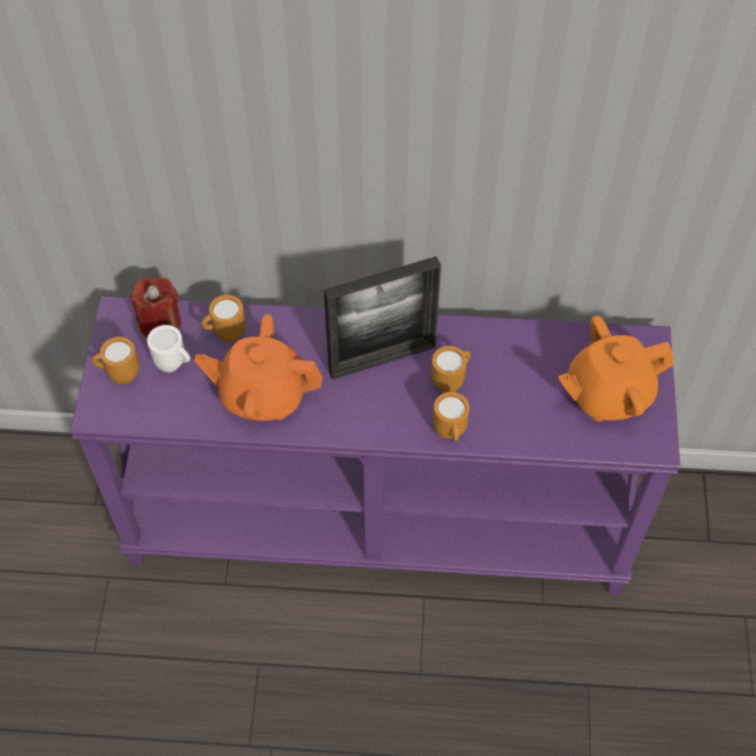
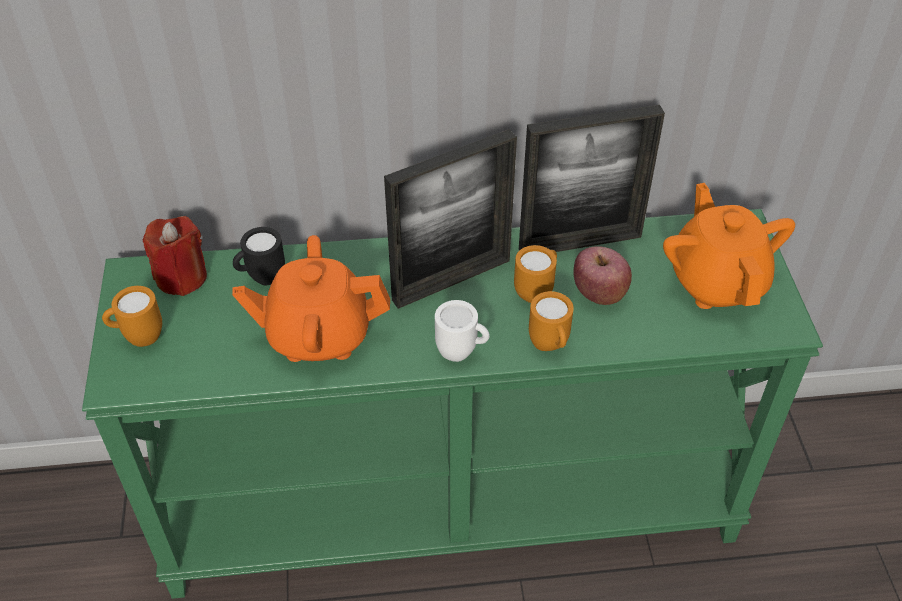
camera: 10 degrees left, 10 degrees down
purple console table [70,296,681,595] -> green console table [82,209,823,599]
white mug [147,325,190,372] -> white mug moved to [435,300,490,362]
orange mug [201,295,245,342] -> black mug [233,227,285,285]
orange teapot [558,315,674,421] -> orange teapot turned 105 degrees clockwise [663,183,795,309]
none -> picture frame [519,105,665,252]
none -> apple [574,246,632,305]

